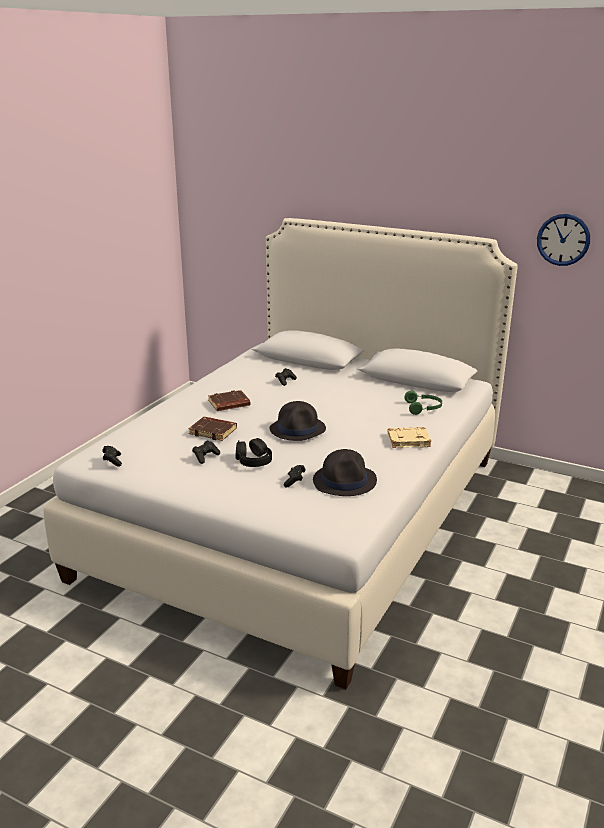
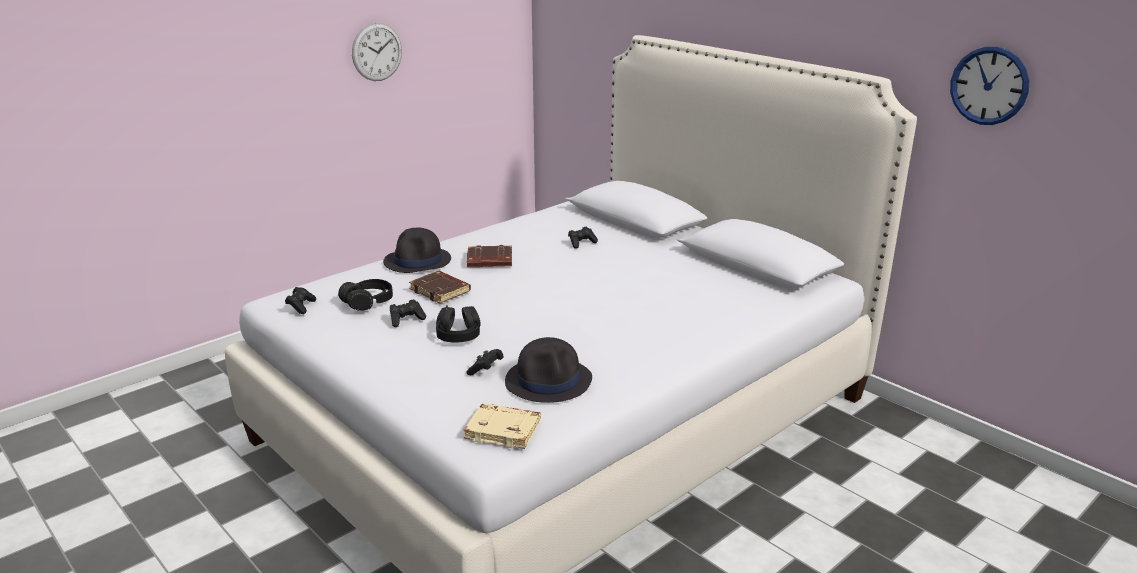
camera: 20 degrees right, 0 degrees up
black hat [269,401,326,441] -> black hat moved to [383,228,451,273]
beige book [387,427,431,448] -> beige book moved to [463,403,541,449]
green headphones [405,391,442,415] -> none
none -> black headphones [338,279,393,311]
none -> wall clock [352,23,402,81]

